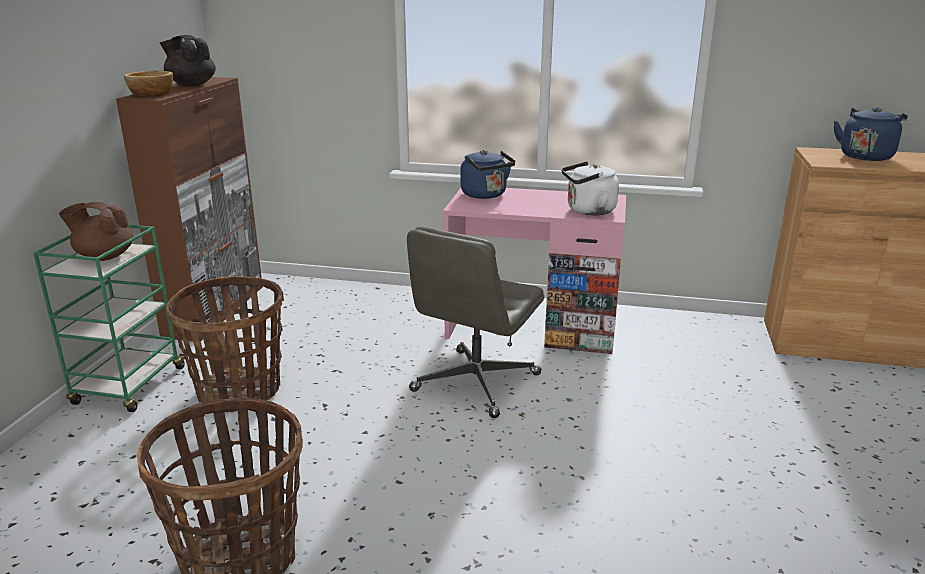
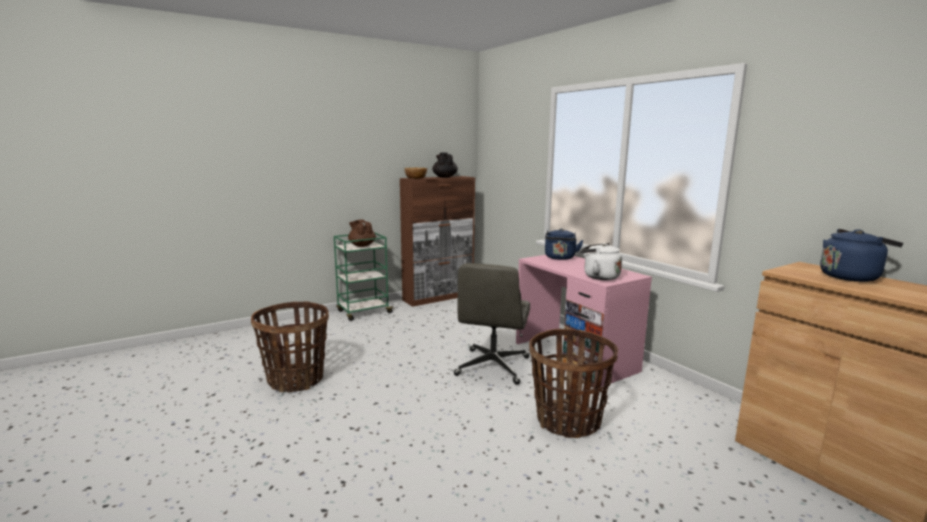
camera: 45 degrees right, 10 degrees down
basket [166,276,284,412] -> basket moved to [529,329,618,438]
grey office chair [407,227,544,418] -> grey office chair turned 60 degrees counterclockwise [454,263,530,385]

